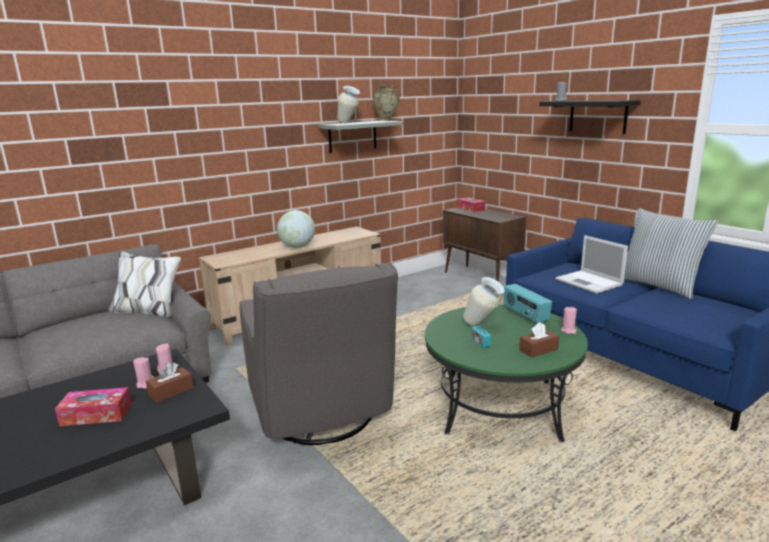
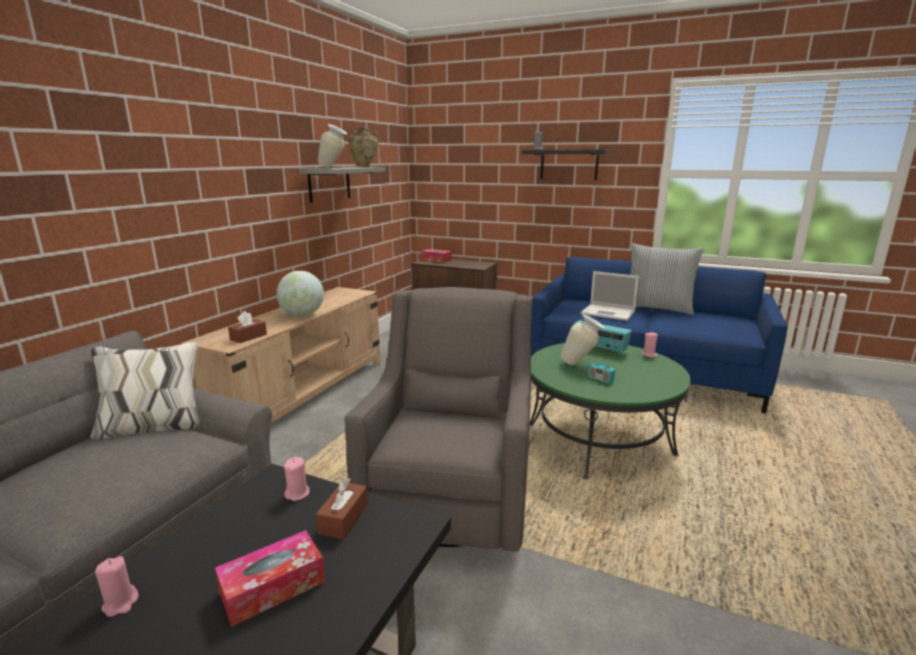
camera: 30 degrees left, 0 degrees up
pink candle [133,357,154,389] -> pink candle moved to [95,556,138,617]
grey armchair [239,262,398,445] -> grey armchair turned 120 degrees counterclockwise [344,287,532,552]
brown tissue box [519,322,559,358] -> brown tissue box moved to [228,311,267,343]

